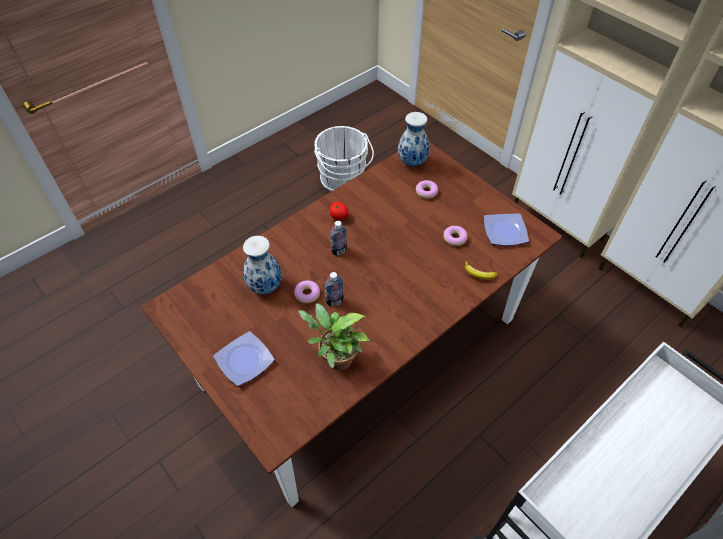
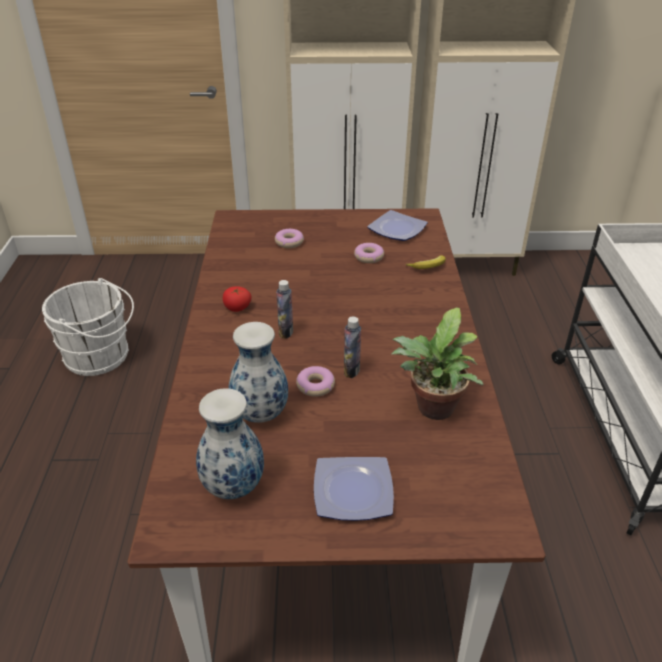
camera: 50 degrees left, 15 degrees down
vase [398,112,430,166] -> vase moved to [196,388,264,499]

